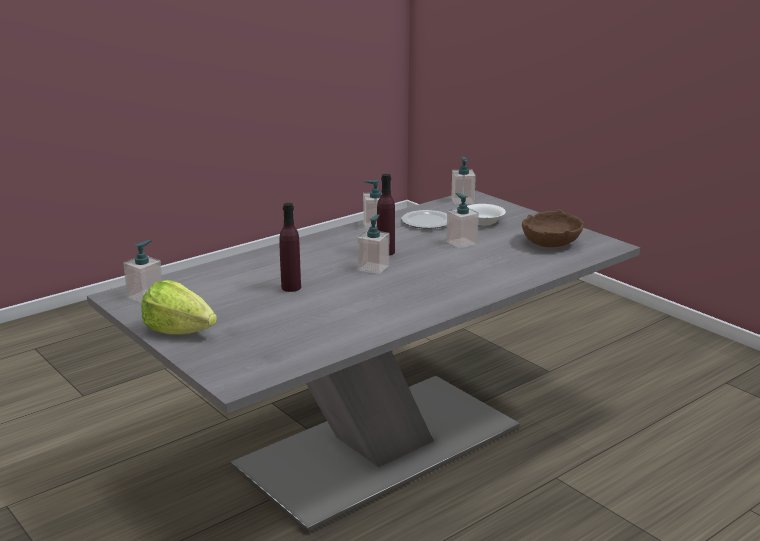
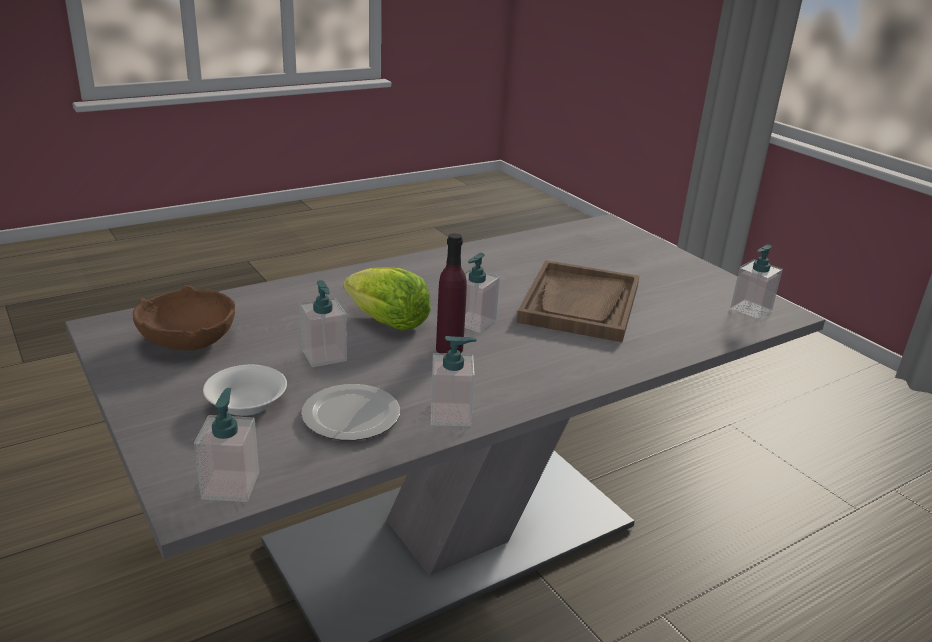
camera: 175 degrees left, 5 degrees up
lettuce [141,280,217,335] -> lettuce moved to [343,267,431,331]
purple bottle [279,203,301,292] -> brown tray [517,260,639,342]

